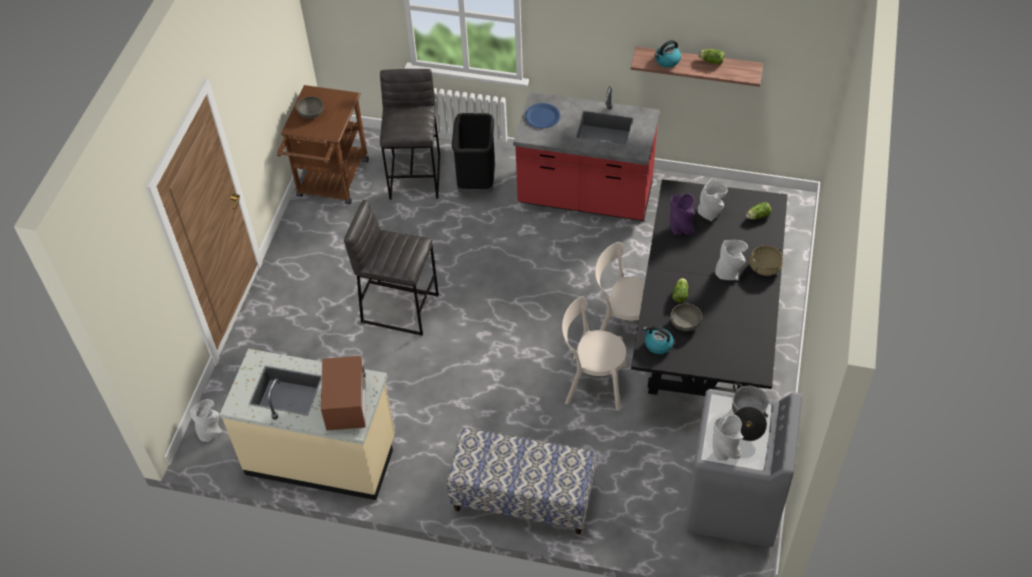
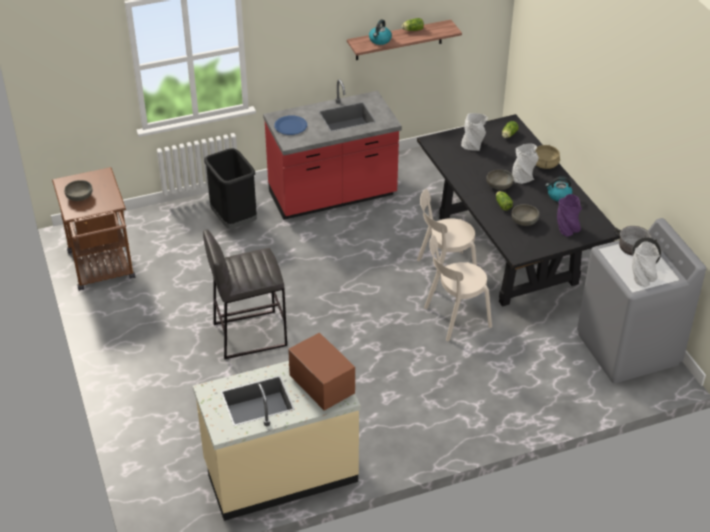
camera: 35 degrees left, 10 degrees down
grey vase [190,399,223,442] -> none
grey stool [380,69,440,200] -> none
bench [447,428,596,535] -> none
kettle [643,326,674,354] -> kettle moved to [545,177,572,201]
purple vase [670,194,695,235] -> purple vase moved to [557,194,582,237]
none -> grey bowl [487,169,514,190]

